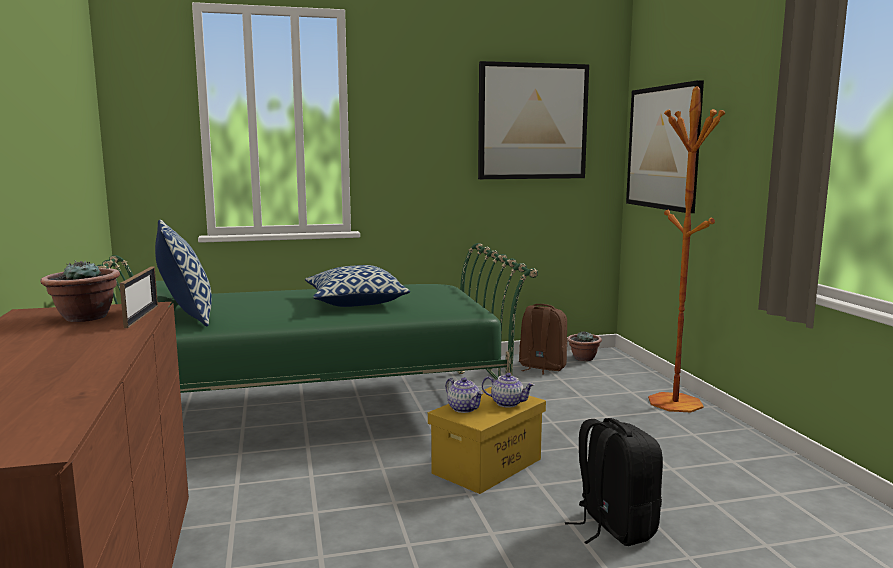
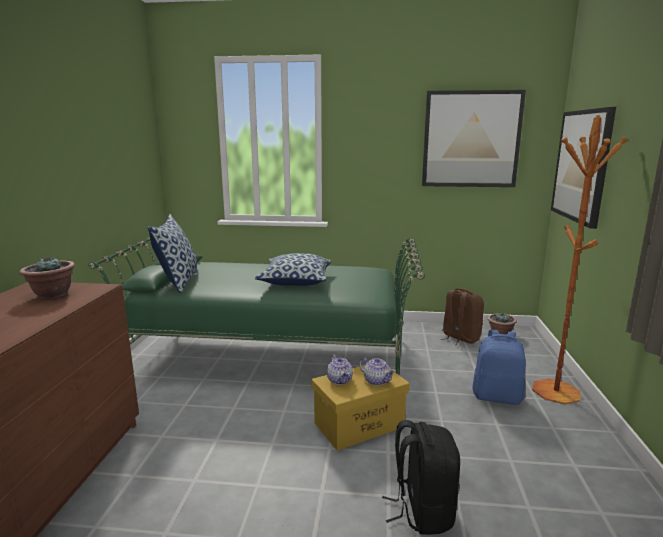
camera: 20 degrees right, 5 degrees up
picture frame [120,267,158,328] -> none
none -> blue backpack [473,330,526,405]

